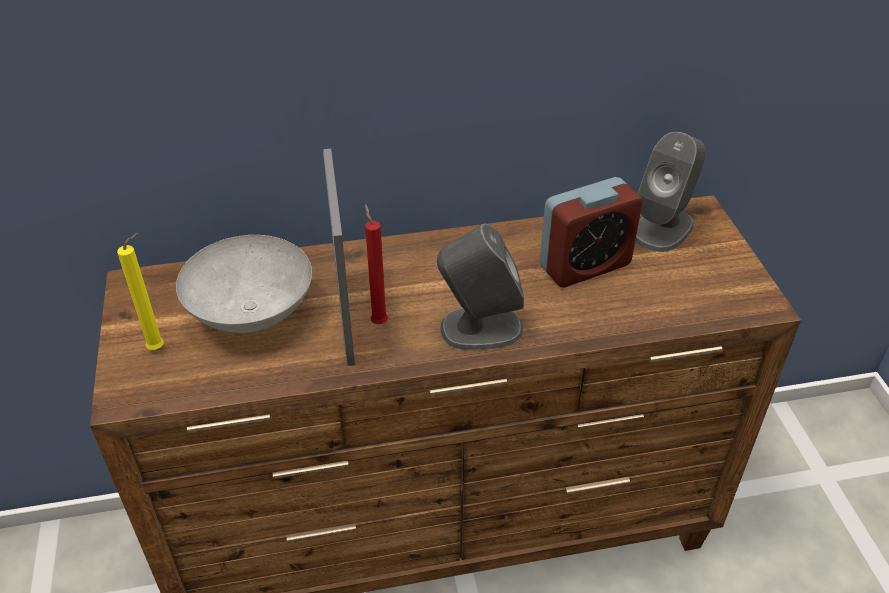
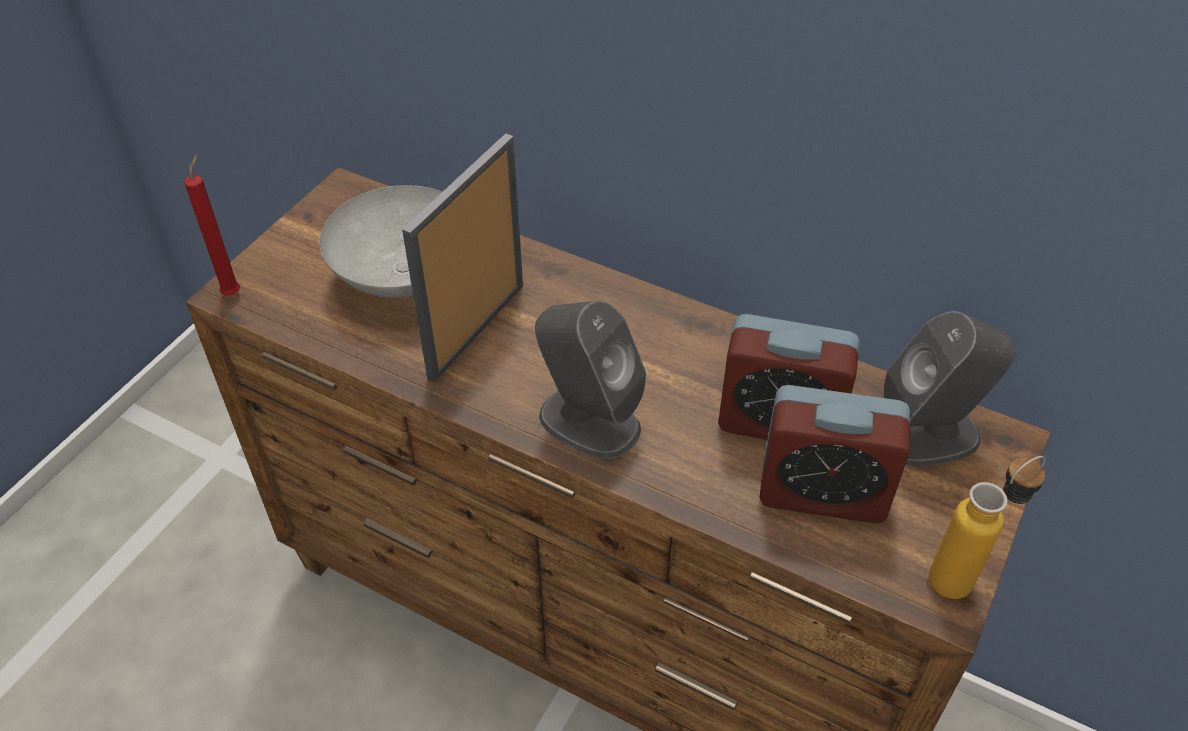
camera: 40 degrees right, 5 degrees up
yellow candle [117,233,164,350] -> none
red candle [365,204,388,324] -> red candle moved to [184,155,240,296]
none -> alarm clock [759,385,910,523]
none -> bottle [929,456,1046,599]

